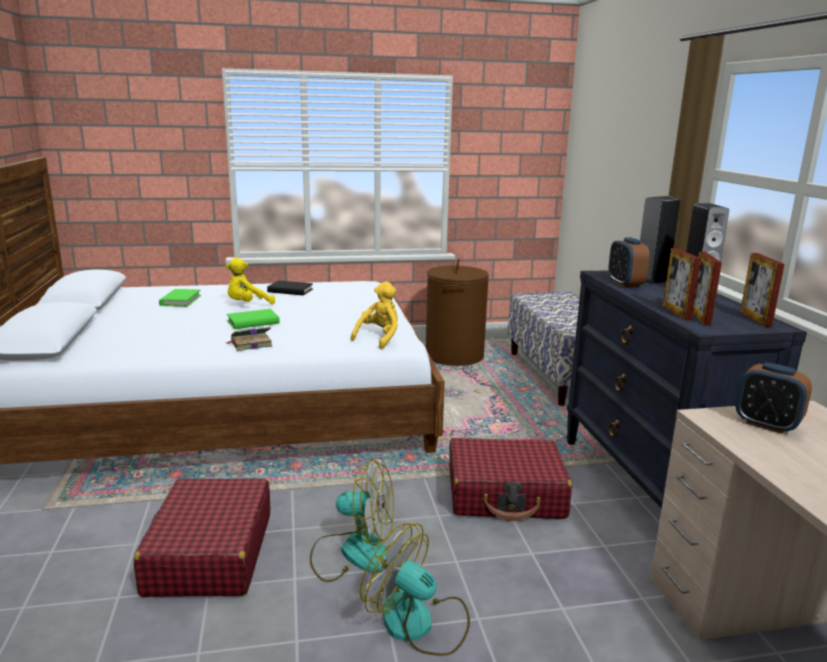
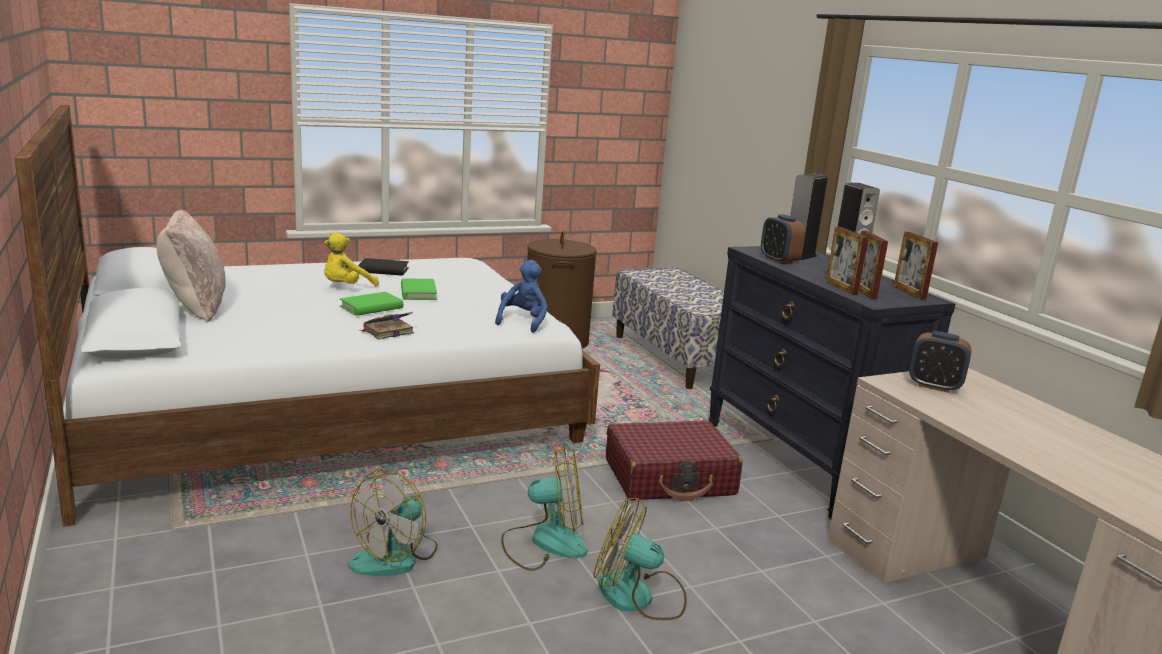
camera: 15 degrees left, 0 degrees up
red suitcase [134,478,270,597] -> fan [349,469,438,576]
green book [159,289,201,307] -> green book moved to [401,279,437,300]
yellow plush toy [351,281,398,349] -> blue plush toy [495,260,548,333]
none -> beige pillow [156,210,226,323]

